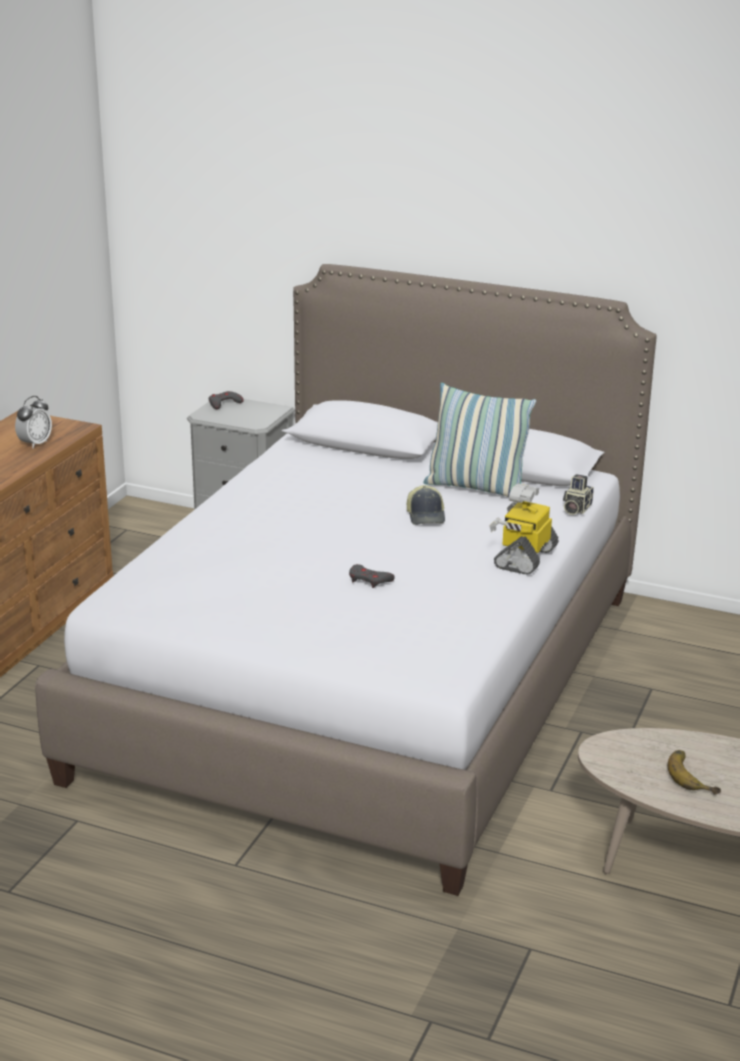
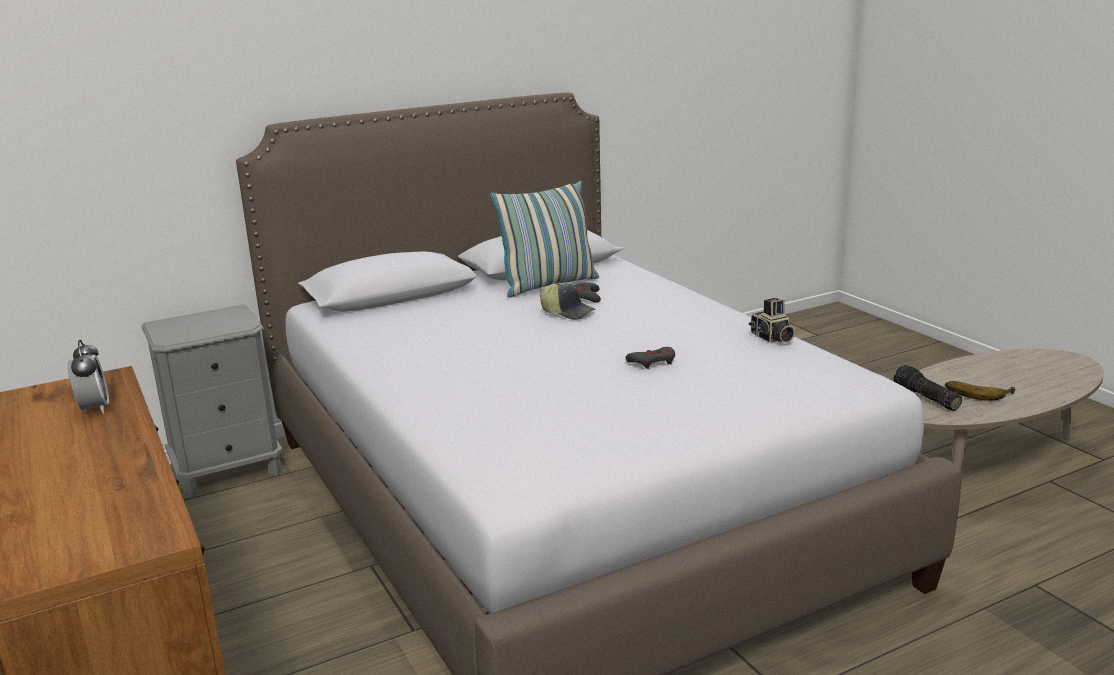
camera: 50 degrees left, 5 degrees down
grey game controller [209,391,244,409] -> grey game controller moved to [574,283,601,303]
toy robot [489,484,559,575] -> none
camera [563,474,594,515] -> camera moved to [749,298,795,343]
none -> flashlight [894,365,962,411]

